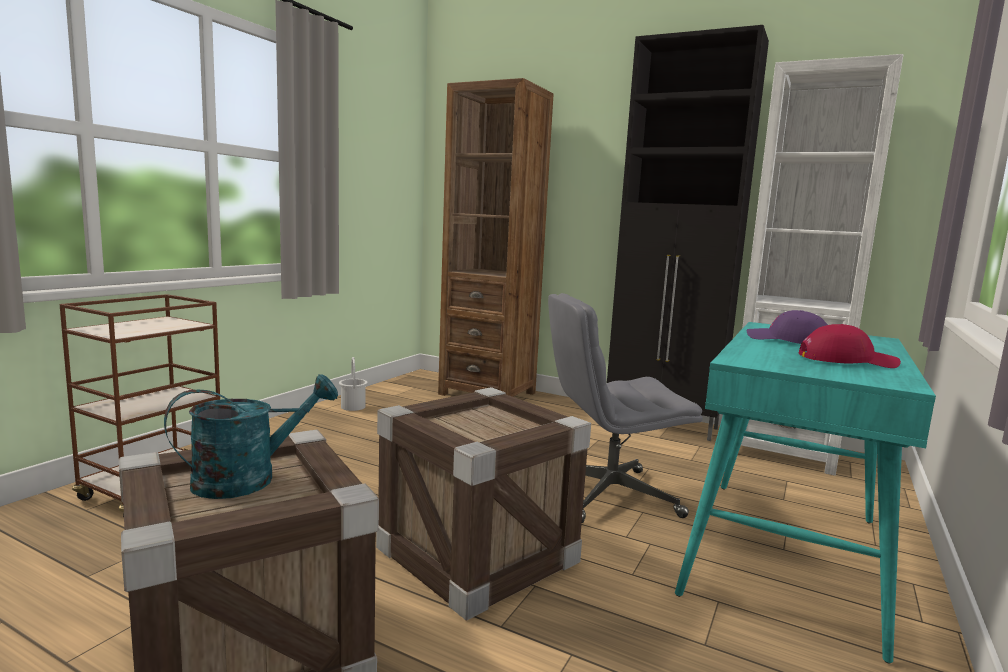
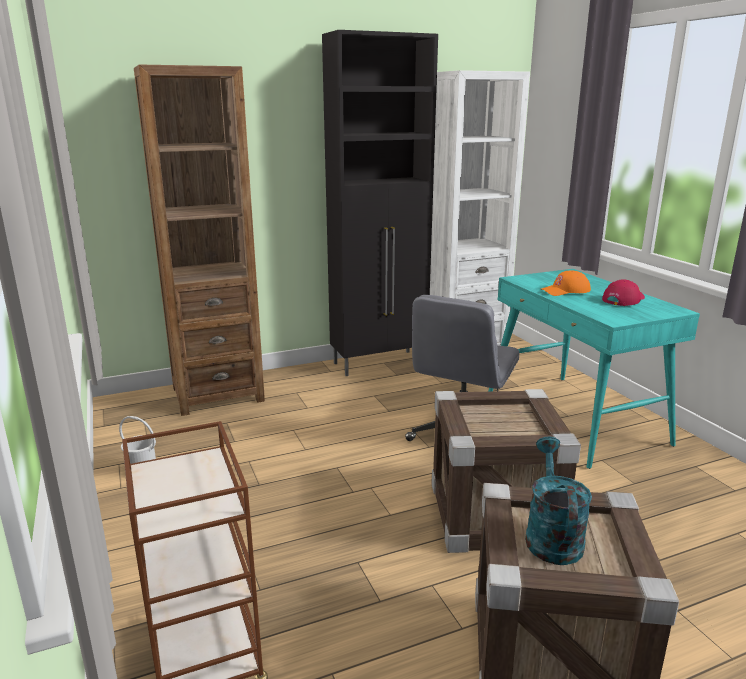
camera: 50 degrees left, 10 degrees up
purple cap [747,310,828,344] -> orange cap [541,270,591,296]

